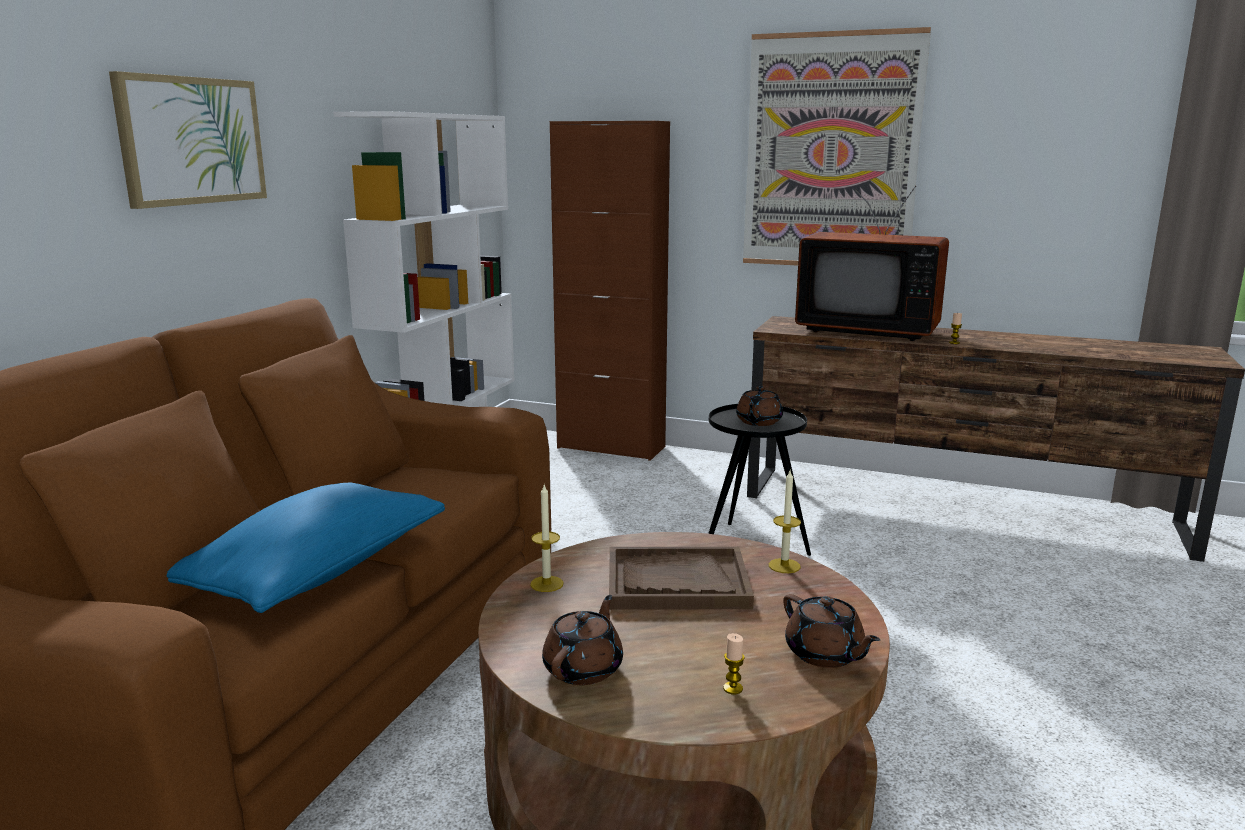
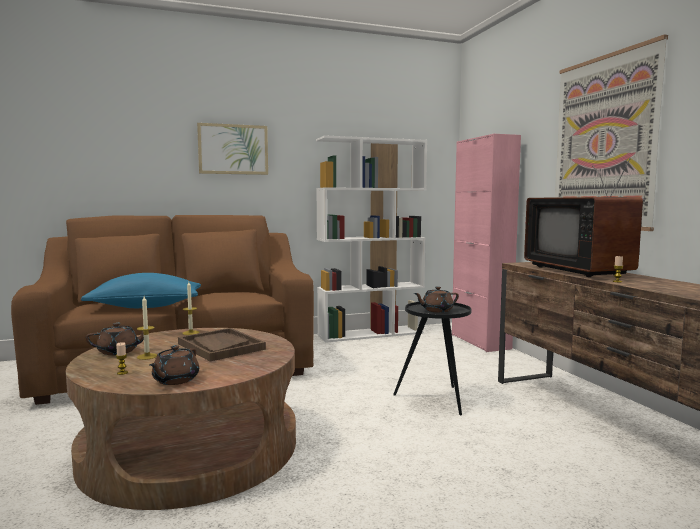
camera: 50 degrees right, 10 degrees down
brown cabinet [550,121,670,461] -> pink cabinet [452,134,521,352]
candle [769,471,801,573] -> candle moved to [137,296,157,360]

